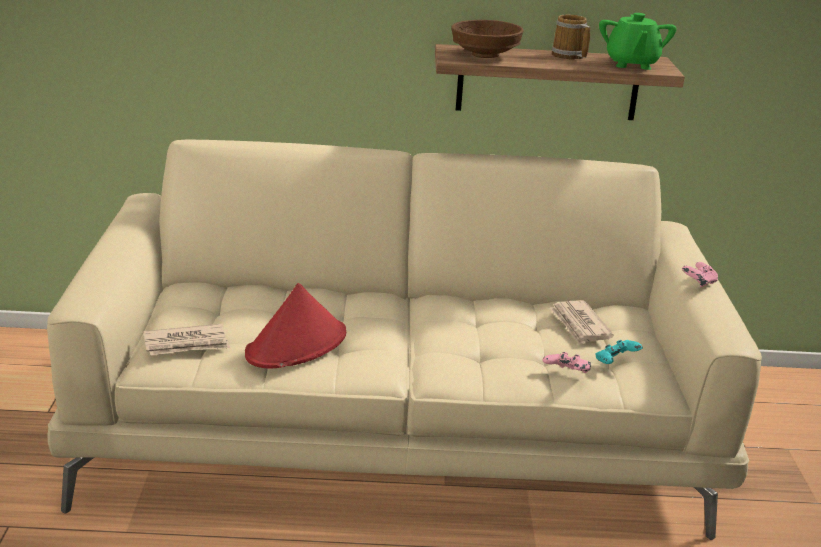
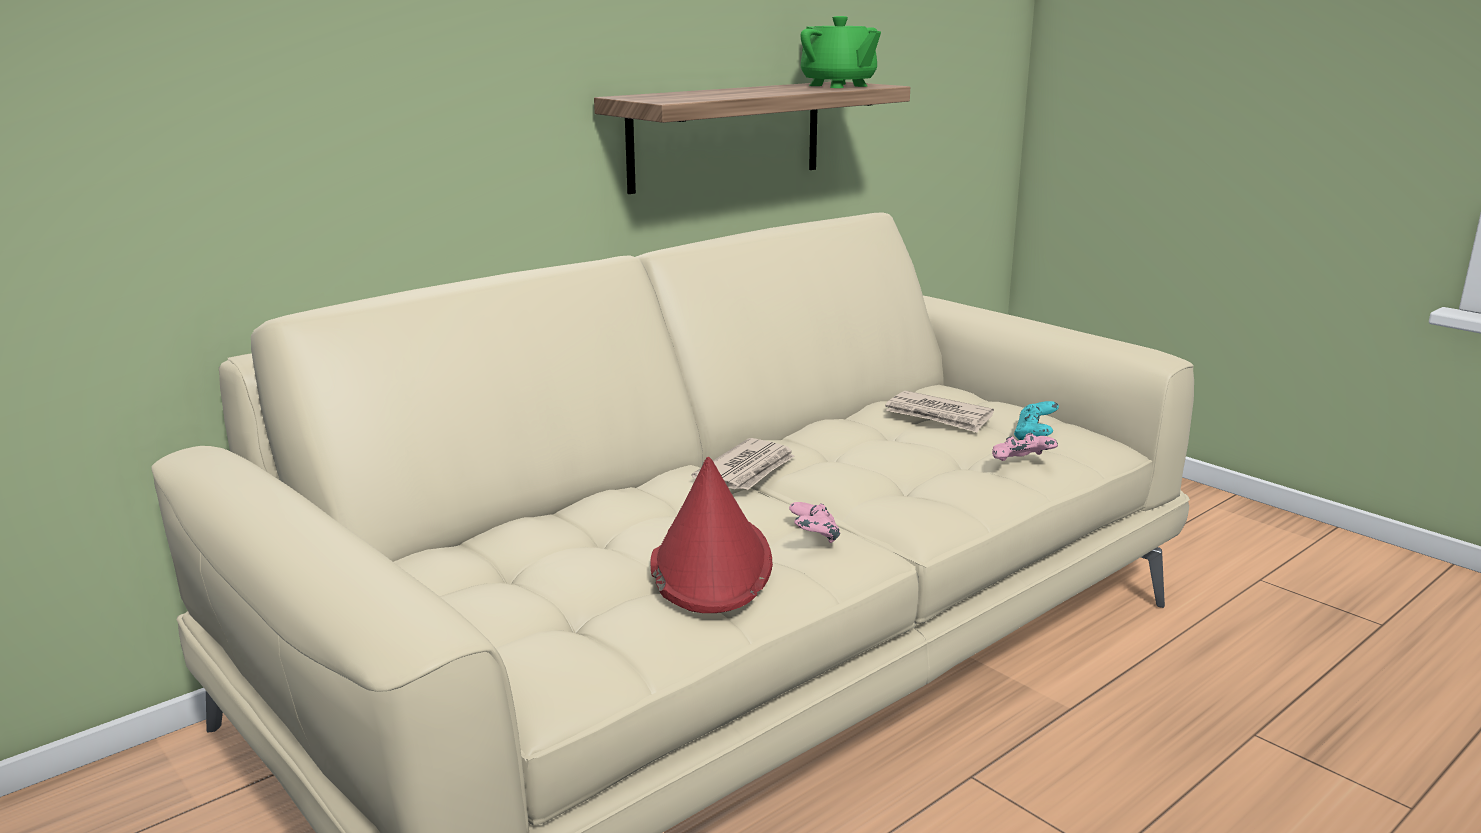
camera: 40 degrees left, 5 degrees down
newspaper [143,324,230,355] -> newspaper moved to [692,438,795,490]
brown bowl [451,20,524,58] -> none
mug [552,15,590,60] -> none
pink game controller [682,262,718,287] -> pink game controller moved to [789,502,840,543]

